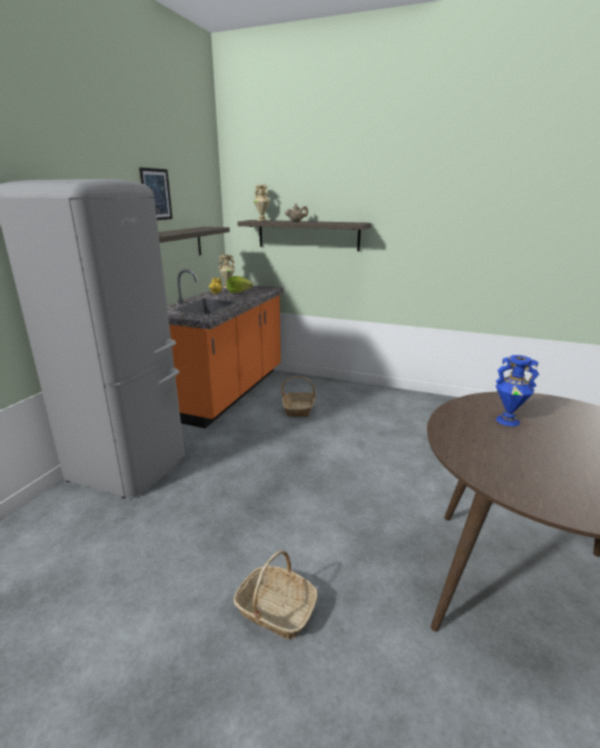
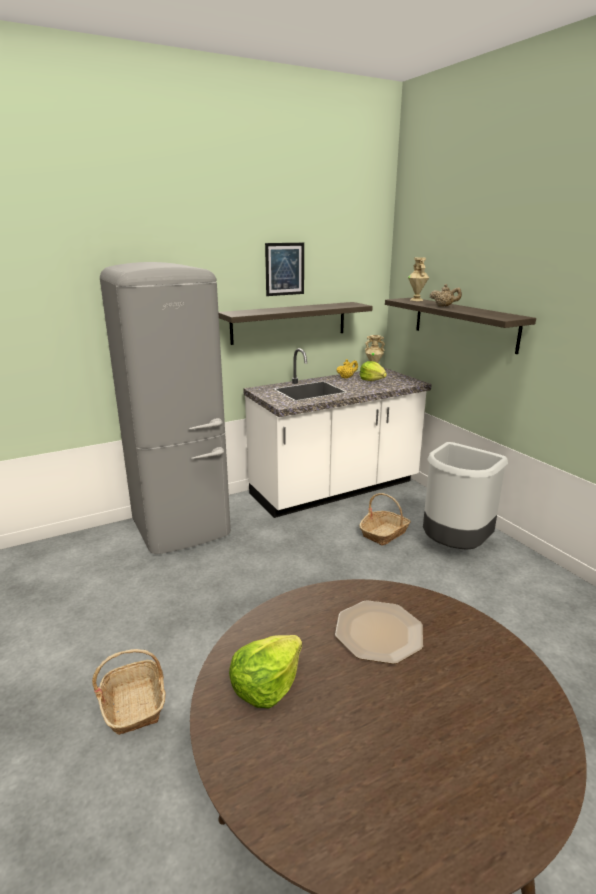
camera: 40 degrees right, 0 degrees up
orange counter [167,269,284,428] -> white counter [243,348,432,518]
blue vase [496,355,539,426] -> plate [335,600,423,664]
none -> lettuce [229,635,302,709]
none -> grey trash can [423,442,508,550]

